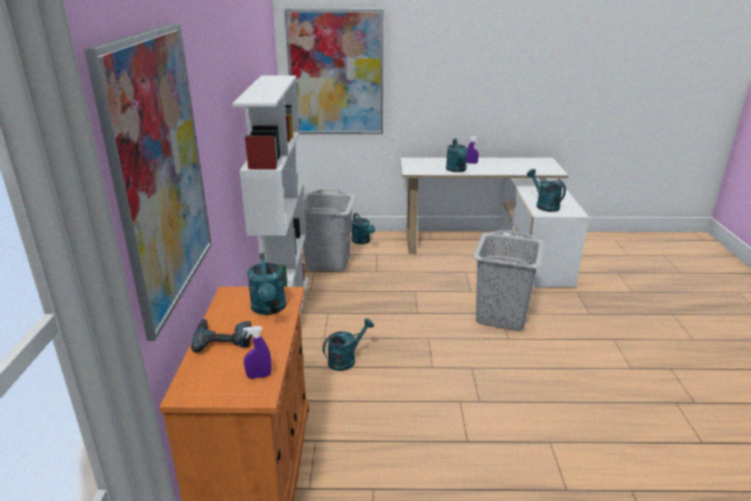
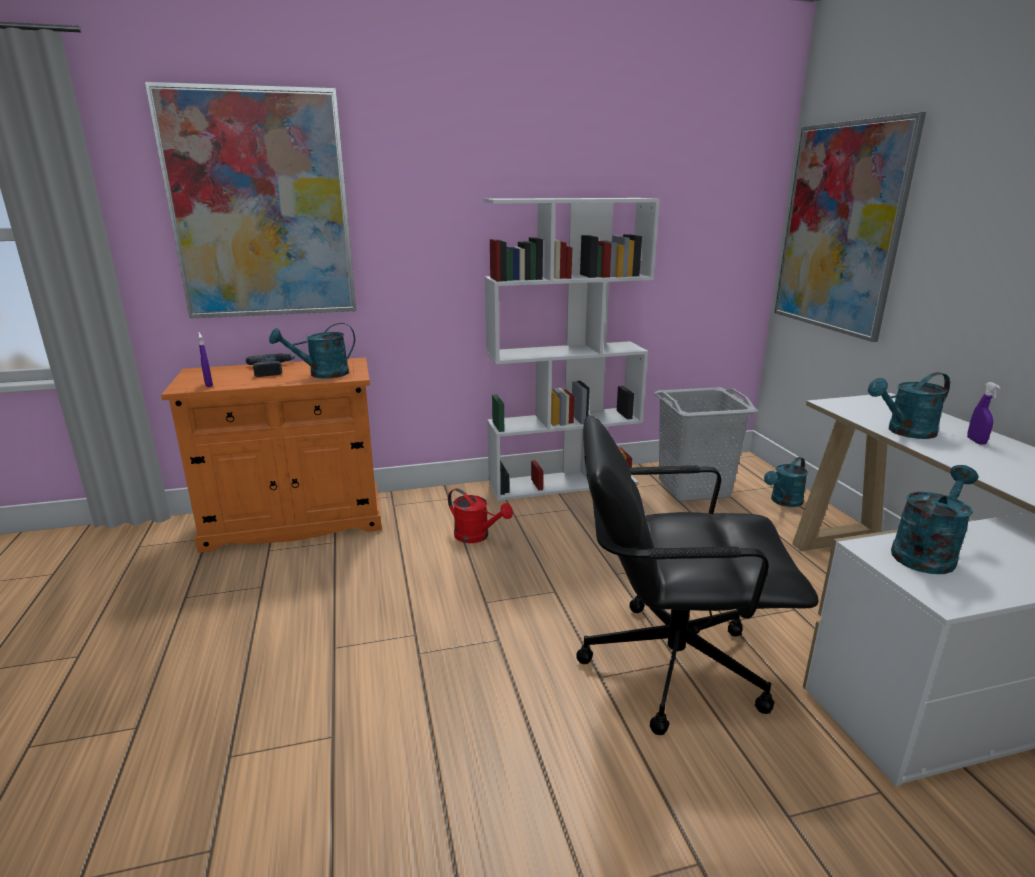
camera: 75 degrees right, 5 degrees down
turquoise watering can [323,318,374,371] -> red watering can [448,488,513,543]
grey laundry basket [473,230,545,331] -> black office chair [576,415,819,735]

